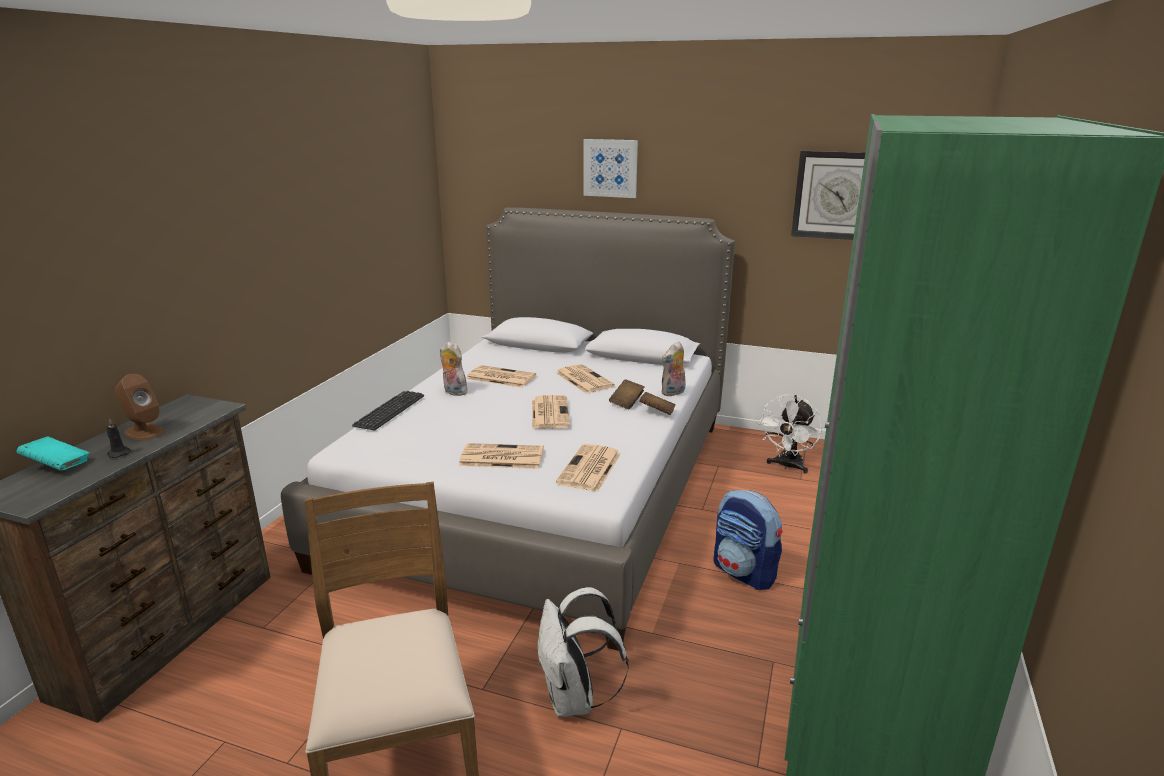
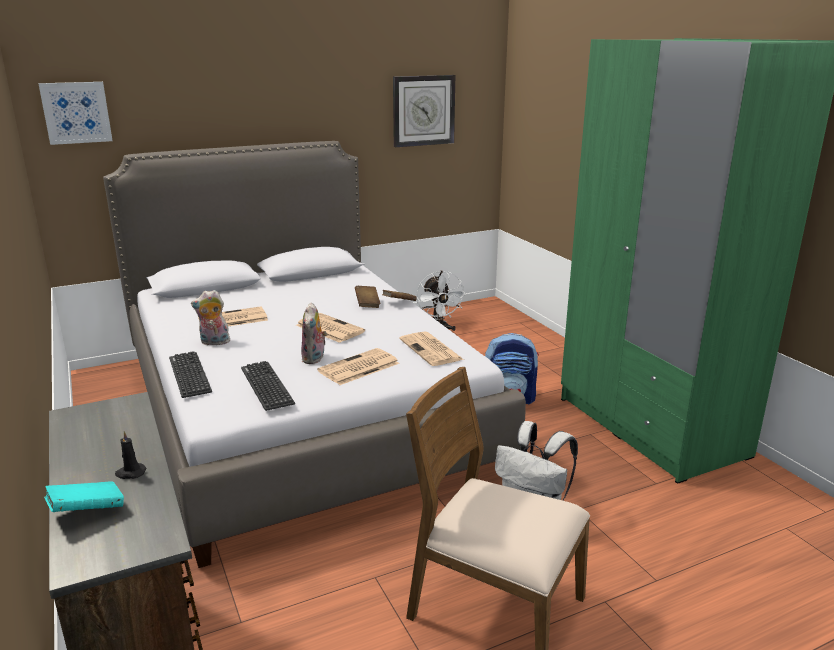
camera: 45 degrees left, 0 degrees up
brown speaker [115,374,164,440] -> none
newspaper [556,364,615,393] -> none
picture [583,139,638,198] -> picture moved to [38,82,113,145]
plush toy [662,342,686,396] -> plush toy moved to [301,302,327,364]
none -> keyboard [241,361,295,411]

